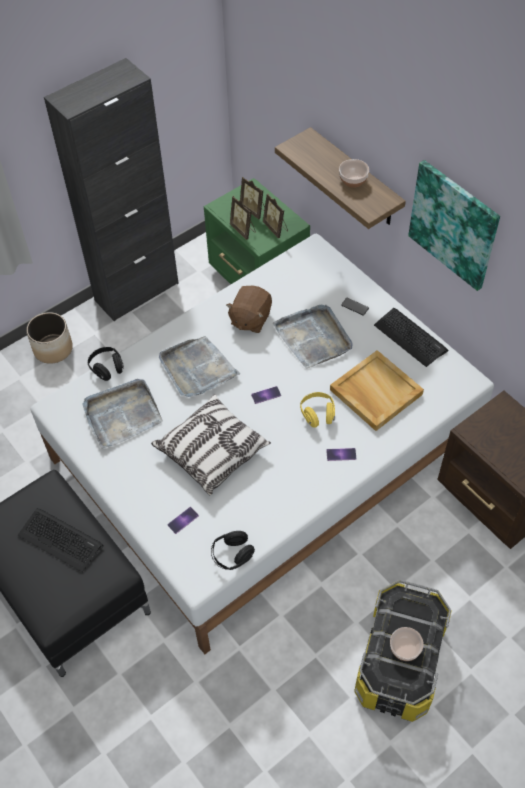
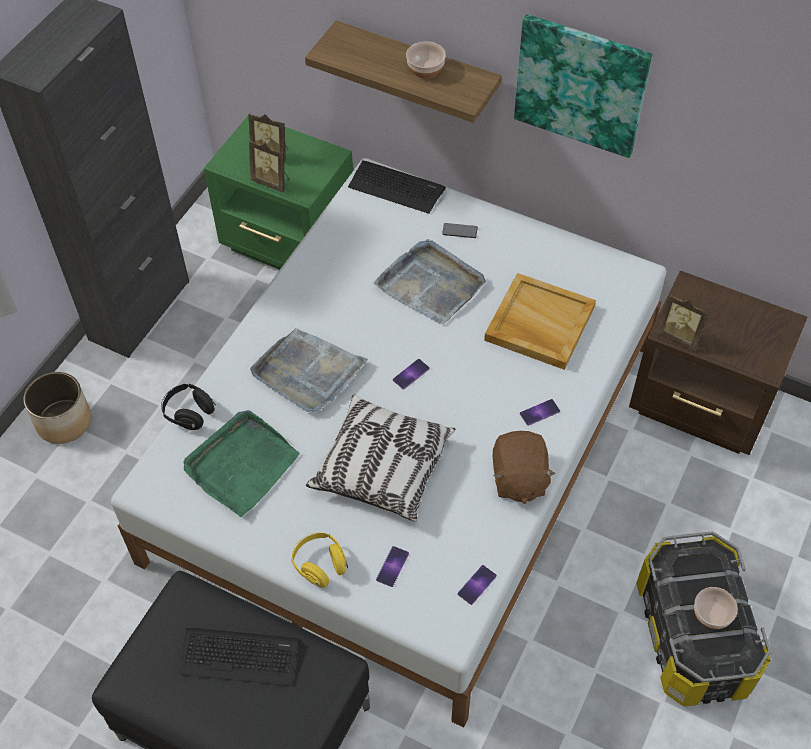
camera: 25 degrees left, 0 degrees up
grey tray [82,379,163,449] -> green tray [184,410,300,517]
black headphones [211,531,255,570] -> phone [457,565,497,605]
brown plush toy [226,285,272,333] -> brown plush toy moved to [493,431,555,504]
picture frame [263,193,288,238] -> picture frame moved to [656,294,710,351]
yellow headphones [300,392,335,427] -> yellow headphones moved to [292,533,348,588]
keyboard [374,308,448,367] -> keyboard moved to [348,160,446,214]

